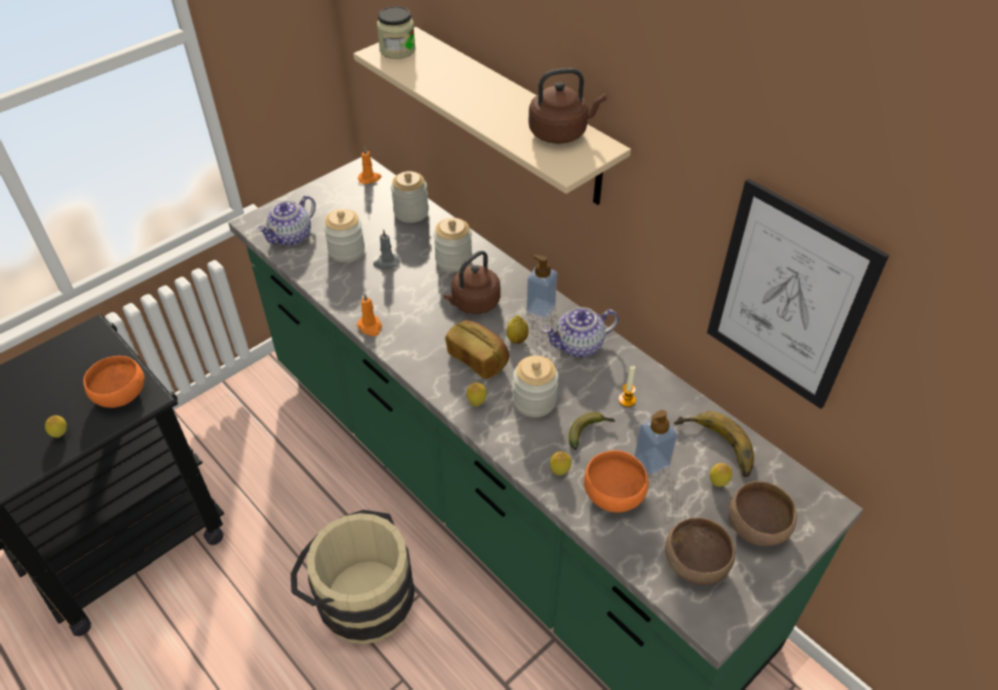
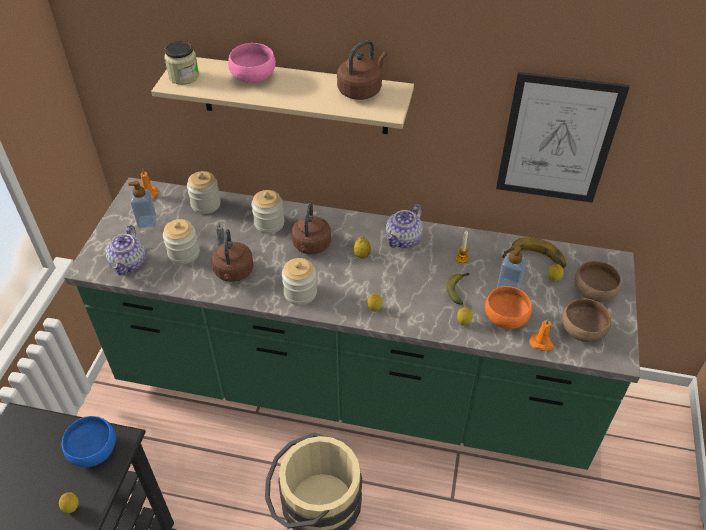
camera: 35 degrees left, 0 degrees up
orange bowl [83,356,145,408] -> blue bowl [61,416,116,467]
orange candle [357,293,382,336] -> orange candle moved to [529,318,554,351]
bread [445,320,509,379] -> none
jar [513,356,558,417] -> jar moved to [282,258,317,305]
soap dispenser [527,255,557,318] -> soap dispenser moved to [128,181,157,228]
none -> brown kettle [211,229,254,282]
none -> pink bowl [228,43,276,83]

